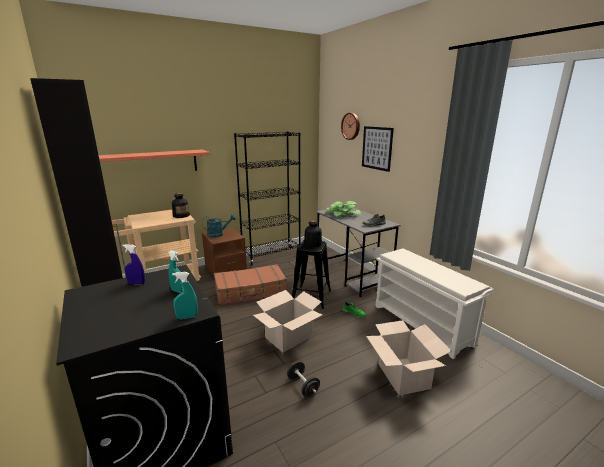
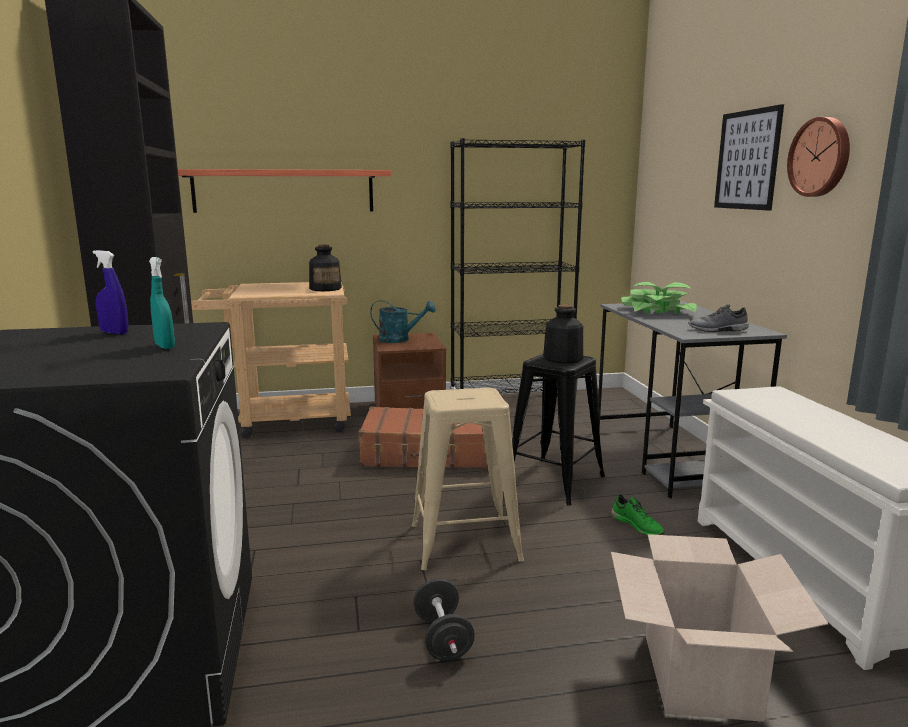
camera: 20 degrees right, 5 degrees down
turquoise spray bottle [172,272,198,319] -> none
cardboard box [253,290,322,353] -> beige stool [412,388,524,570]
wall clock [341,113,360,140] -> wall clock moved to [787,117,850,197]

